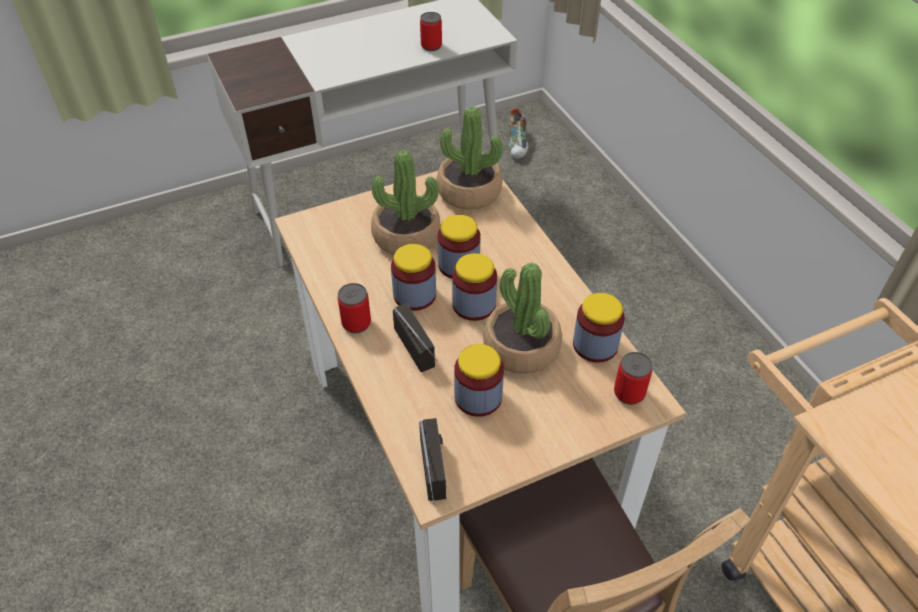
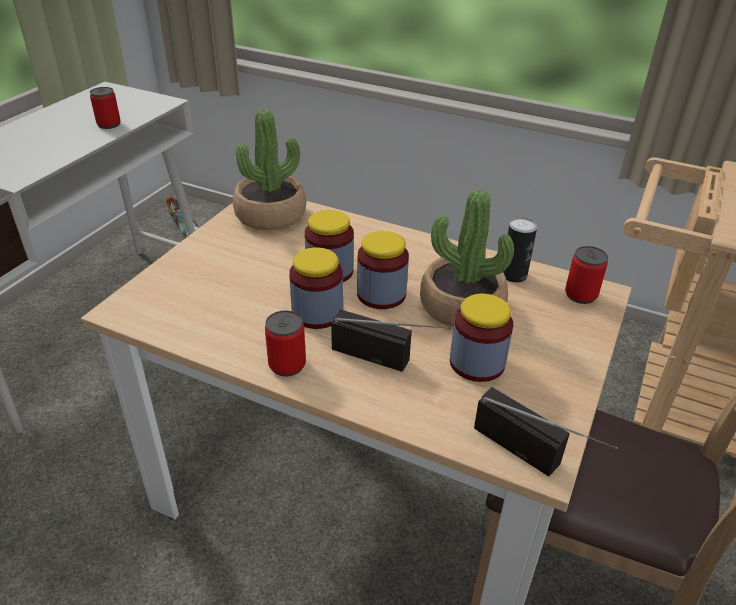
camera: 40 degrees left, 10 degrees down
potted plant [371,150,441,255] -> none
jar [573,293,625,363] -> can [503,217,537,283]

